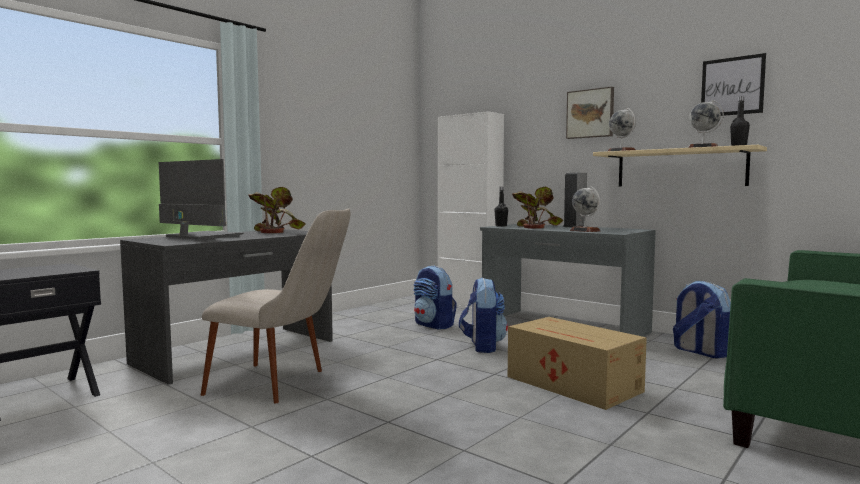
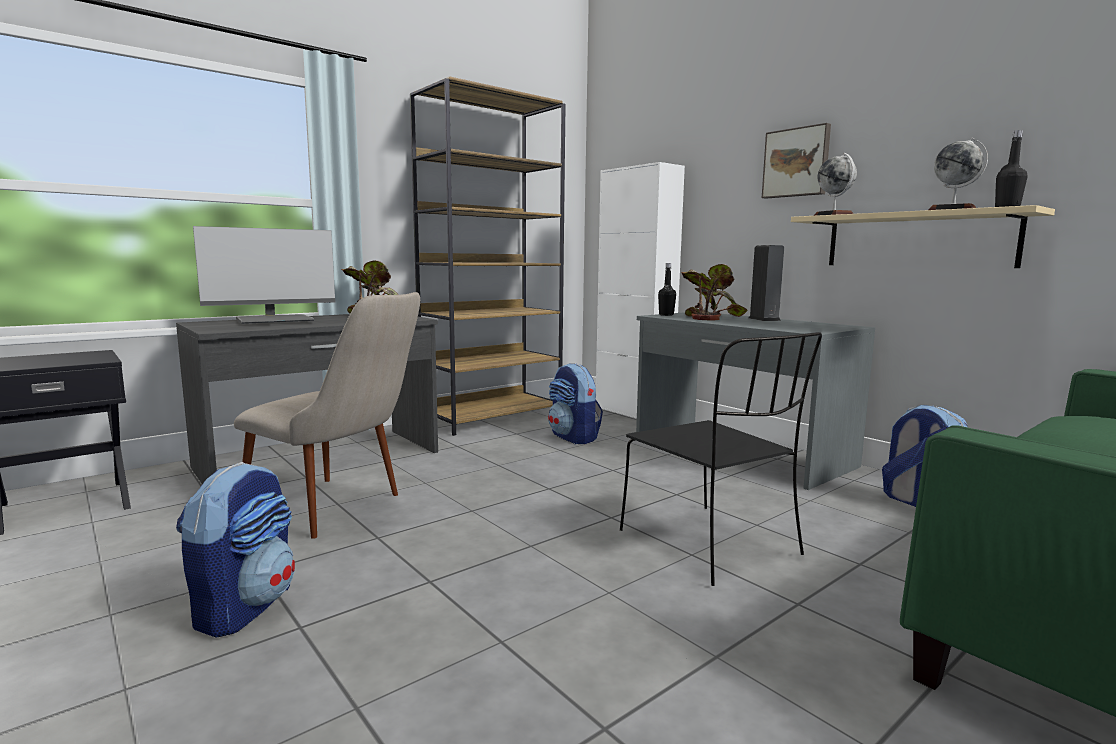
camera: 10 degrees right, 5 degrees up
monitor [159,159,244,239] -> monitor turned 105 degrees clockwise [193,226,335,324]
backpack [459,278,508,353] -> backpack moved to [176,462,295,638]
cardboard box [508,317,647,410] -> black chair [620,332,822,586]
globe [570,186,600,232] -> none
picture [701,53,766,116] -> none
none -> brown bookcase [410,76,566,436]

